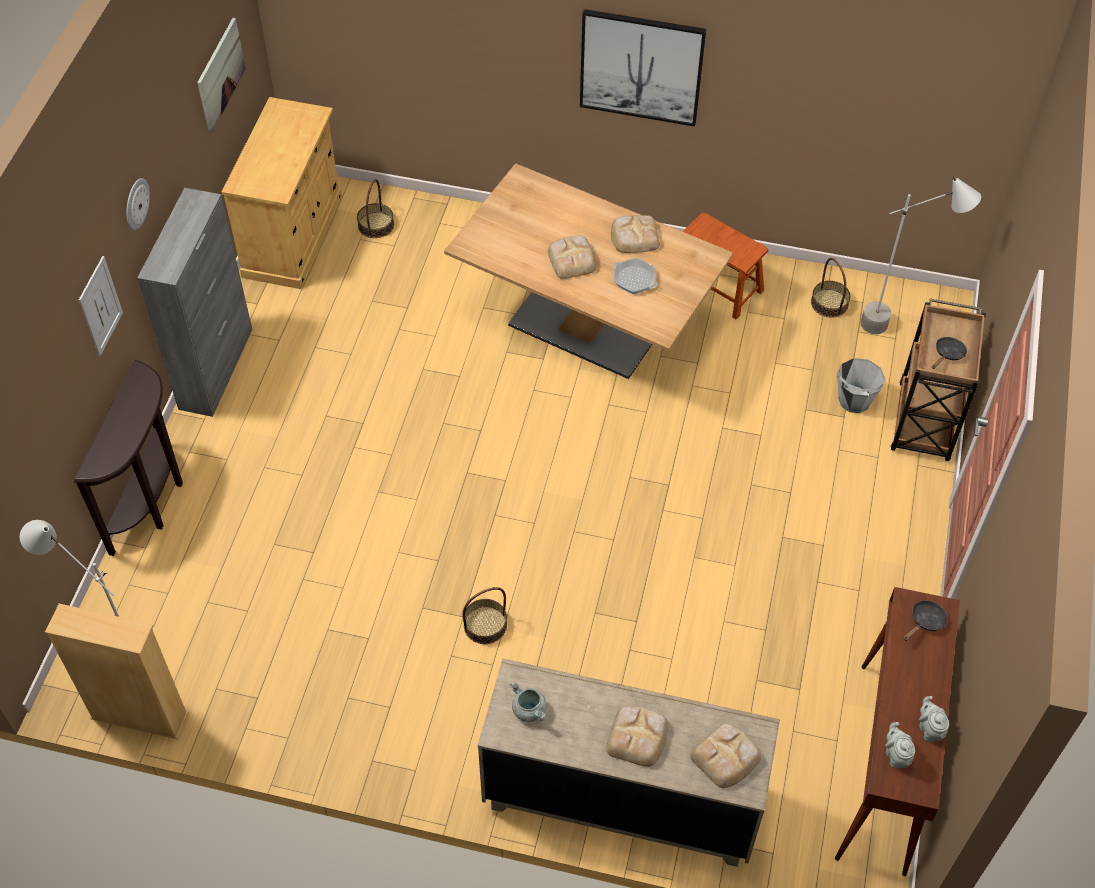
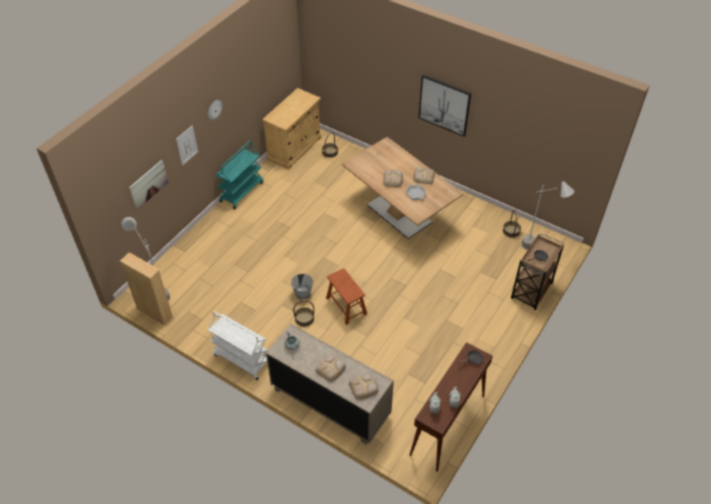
camera: 20 degrees right, 5 degrees down
brown console table [74,360,183,556] -> none
grey cabinet [137,188,252,417] -> turquoise cart [216,141,263,209]
picture [197,18,246,133] -> picture moved to [129,160,168,210]
brown stool [683,213,769,319] -> brown stool moved to [326,269,367,325]
grey bucket [837,358,885,413] -> grey bucket moved to [291,274,313,300]
none -> white cart [208,311,268,380]

